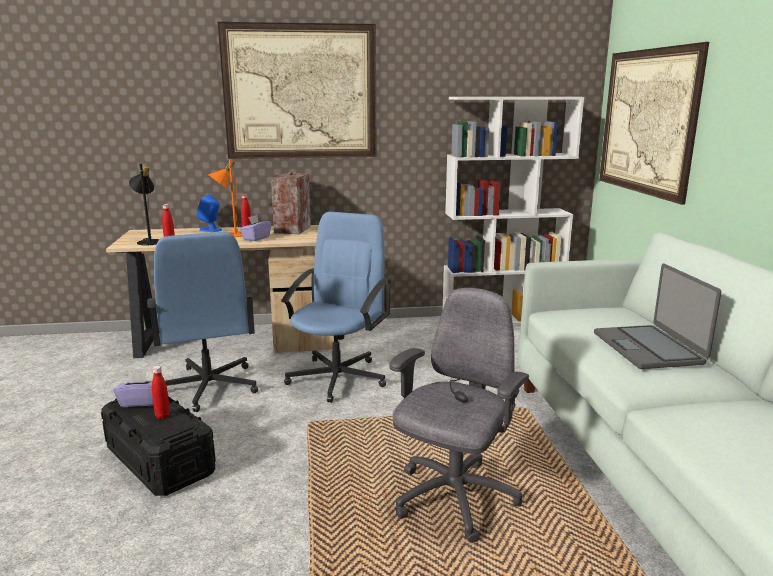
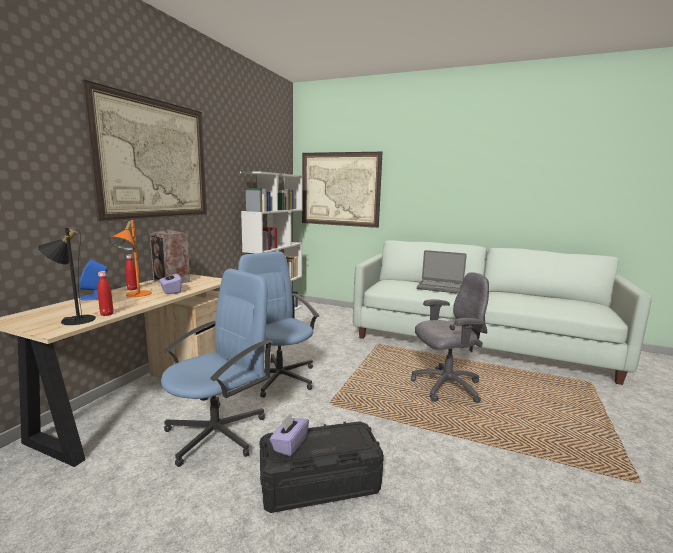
camera: 60 degrees left, 5 degrees down
blue office chair [147,232,258,412] -> blue office chair turned 60 degrees counterclockwise [161,268,273,467]
red bottle [152,366,170,419] -> none
grey office chair [389,288,529,542] -> grey office chair turned 105 degrees clockwise [411,272,489,403]

